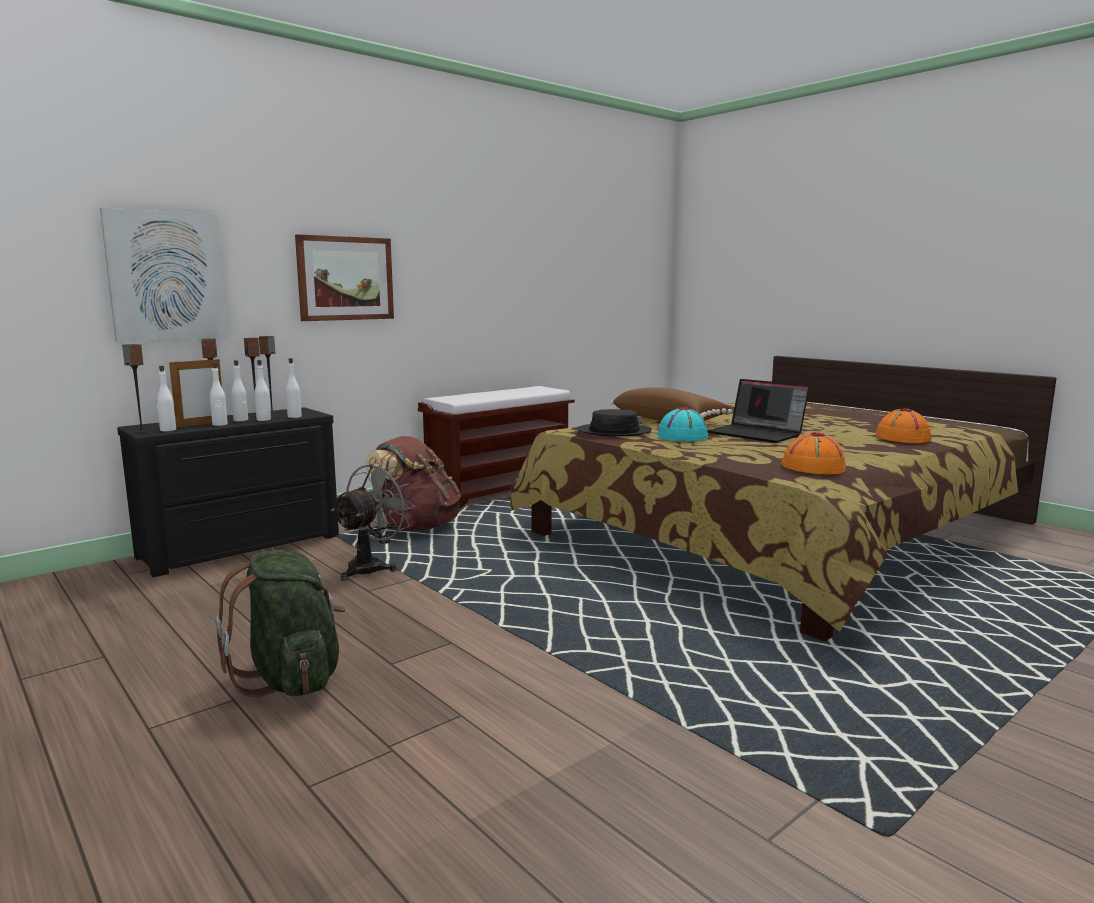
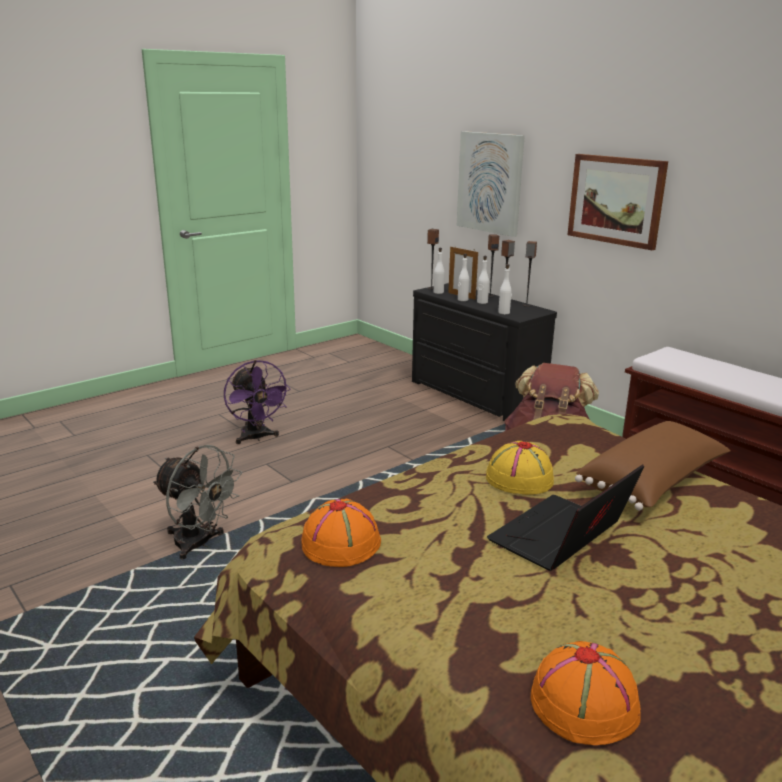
camera: 90 degrees right, 10 degrees up
green backpack [215,550,345,697] -> purple fan [224,360,290,444]
white bottle [255,360,271,421] -> none
grey fan [331,462,415,581] -> grey fan moved to [153,445,242,559]
black hat [577,409,652,436] -> none
turquoise hat [657,407,708,442] -> yellow hat [486,441,554,495]

